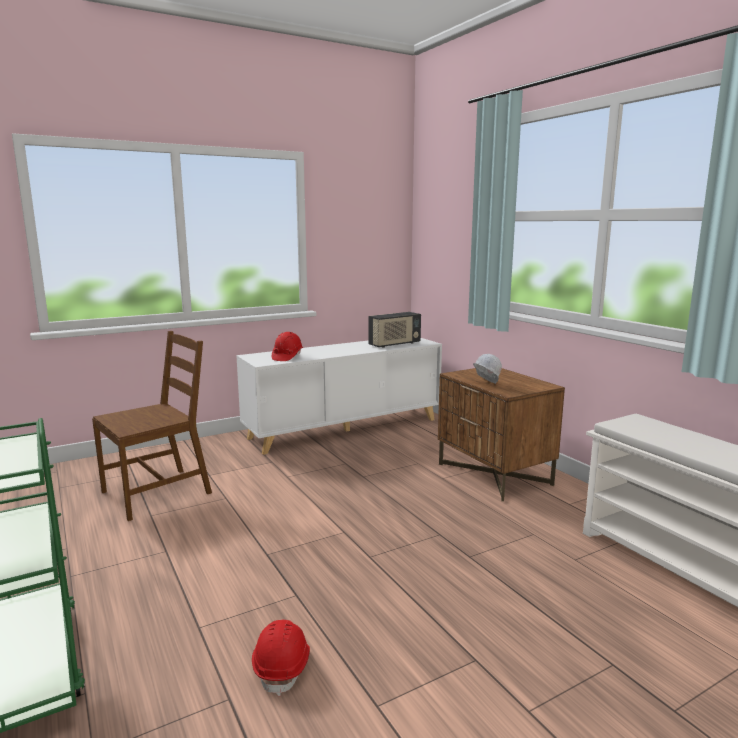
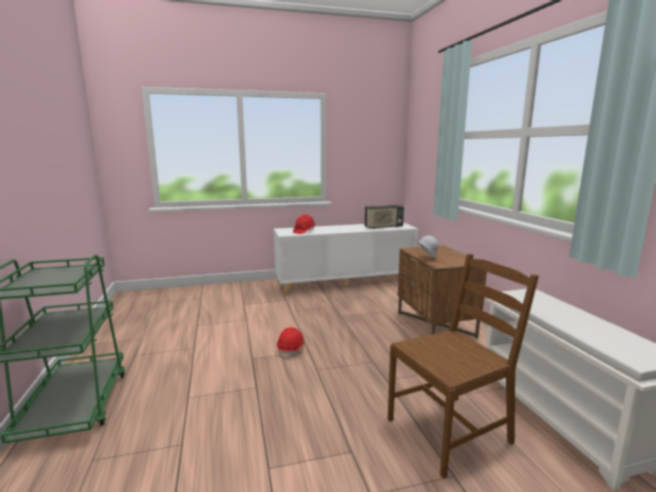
camera: 15 degrees right, 0 degrees up
brown chair [92,331,212,521] -> brown chair moved to [388,254,539,479]
red hard hat [252,620,310,696] -> red hard hat moved to [277,327,305,359]

